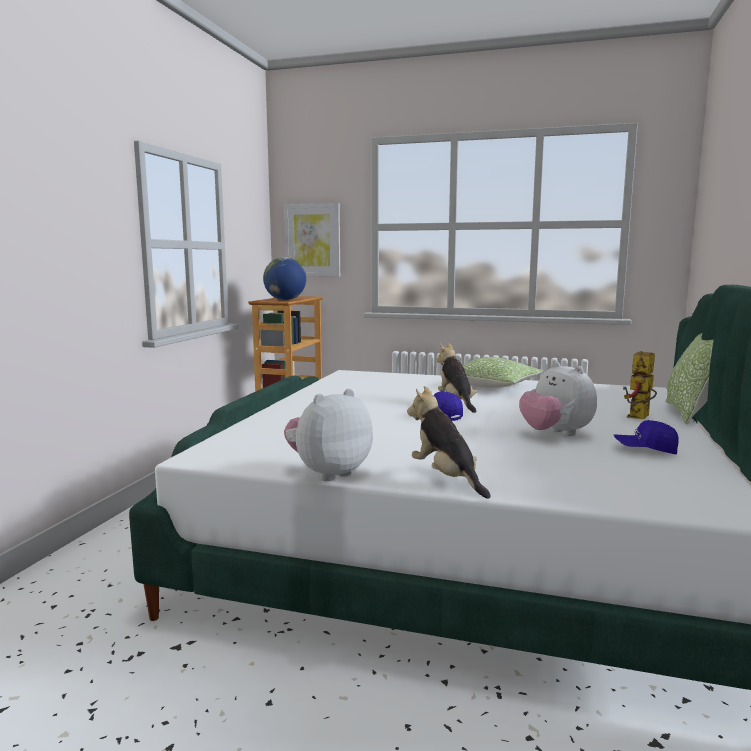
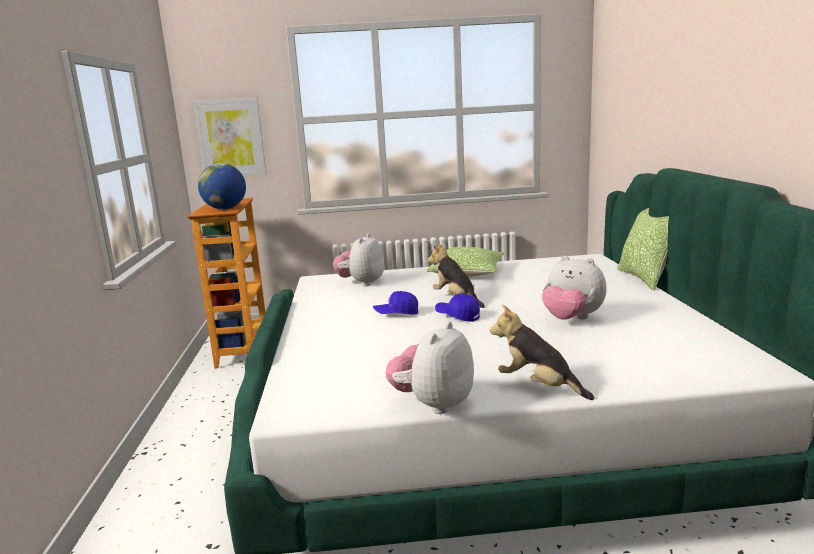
camera: 20 degrees left, 5 degrees up
blue cap [614,420,679,454] -> blue cap moved to [373,291,418,314]
toy robot [623,351,657,419] -> none
none -> plush toy [333,233,384,286]

